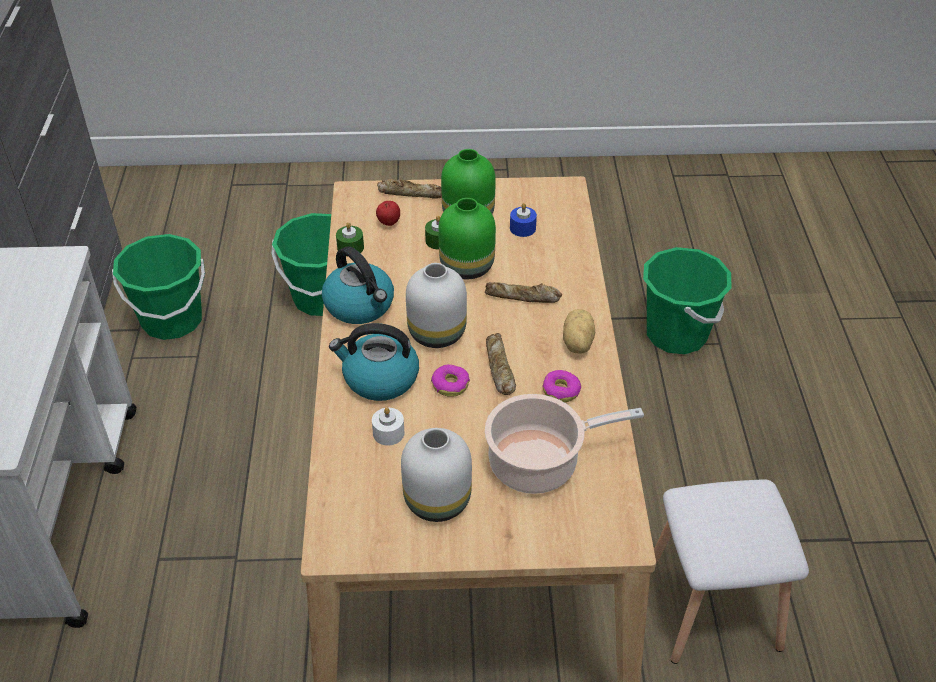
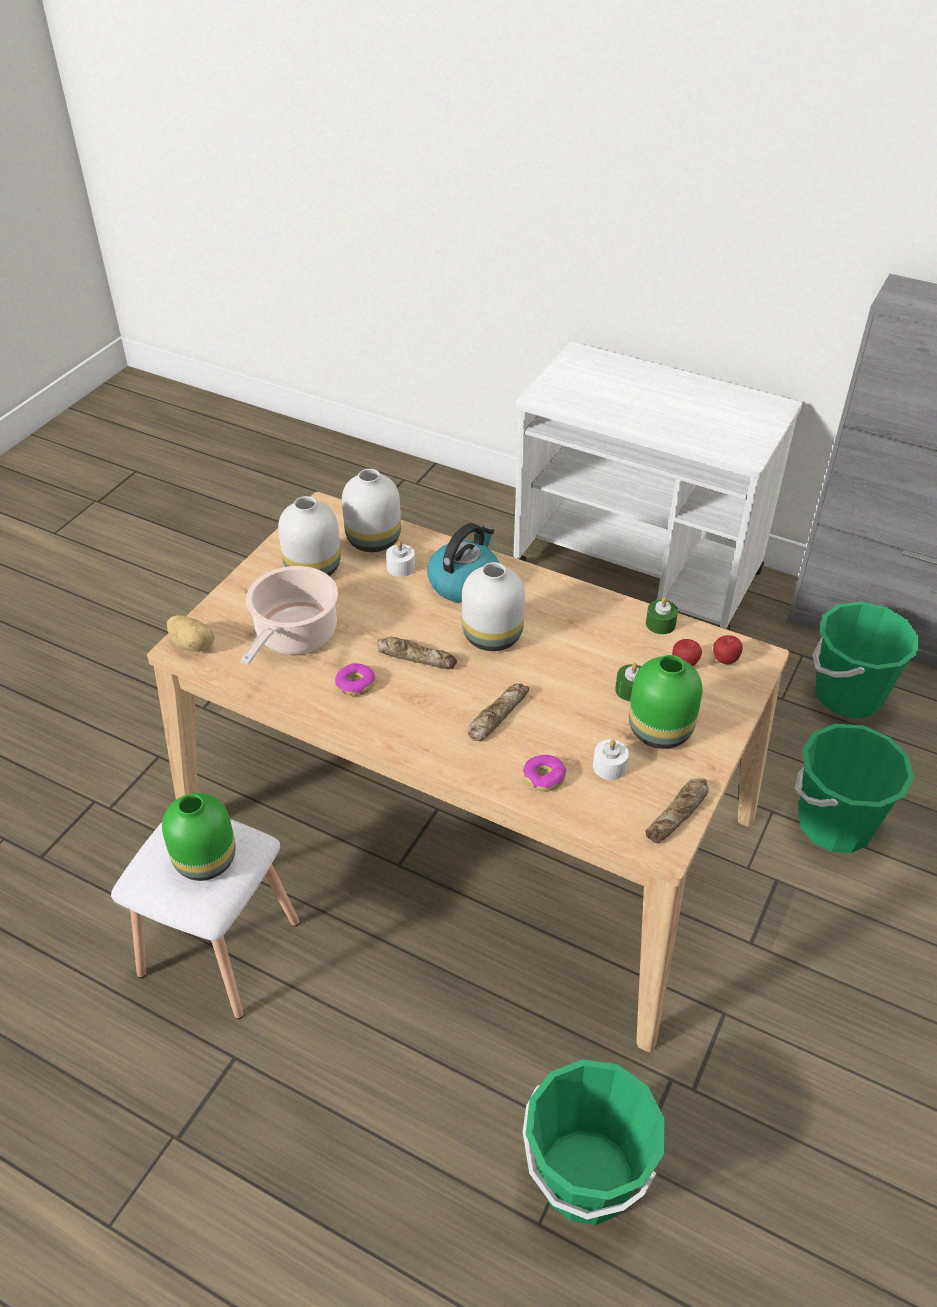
camera: 120 degrees right, 0 degrees up
kettle [322,246,394,324] -> none
bread [377,179,442,199] -> bread moved to [645,778,709,843]
donut [431,364,470,397] -> donut moved to [523,755,566,792]
green vase [438,198,496,279] -> green vase moved to [162,793,236,881]
blue candle [510,203,537,237] -> white candle [593,740,629,780]
potato [563,309,595,354] -> potato moved to [167,615,214,652]
none -> white vase [342,469,401,552]
none -> apple [713,635,743,664]

